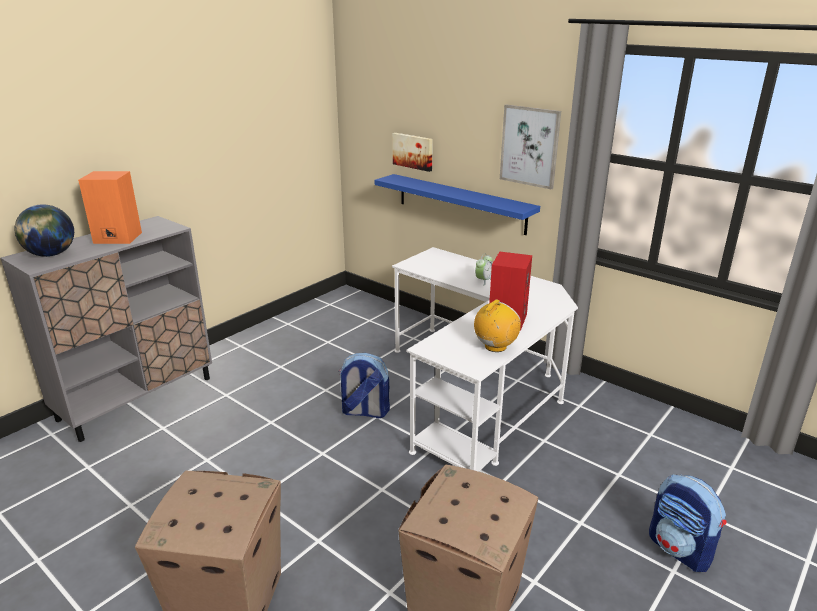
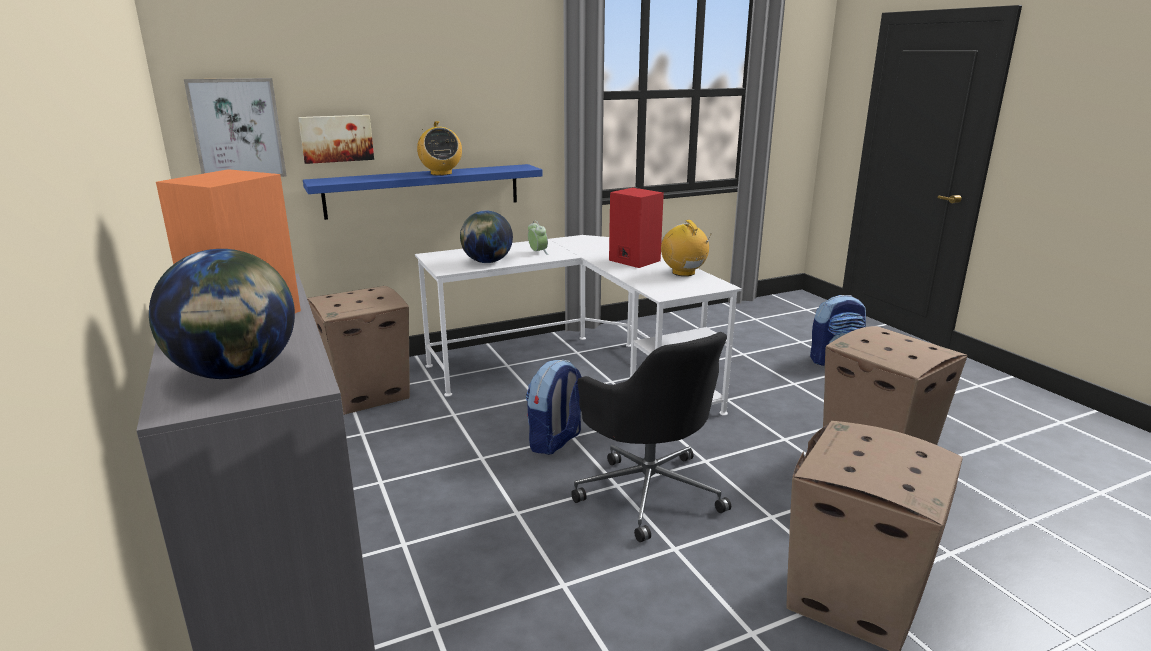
camera: 65 degrees left, 5 degrees down
picture [500,104,561,190] -> picture moved to [184,78,287,177]
none -> cardboard box [307,286,410,415]
none -> radio [417,121,462,176]
none -> globe [460,210,513,263]
none -> black office chair [571,332,731,542]

